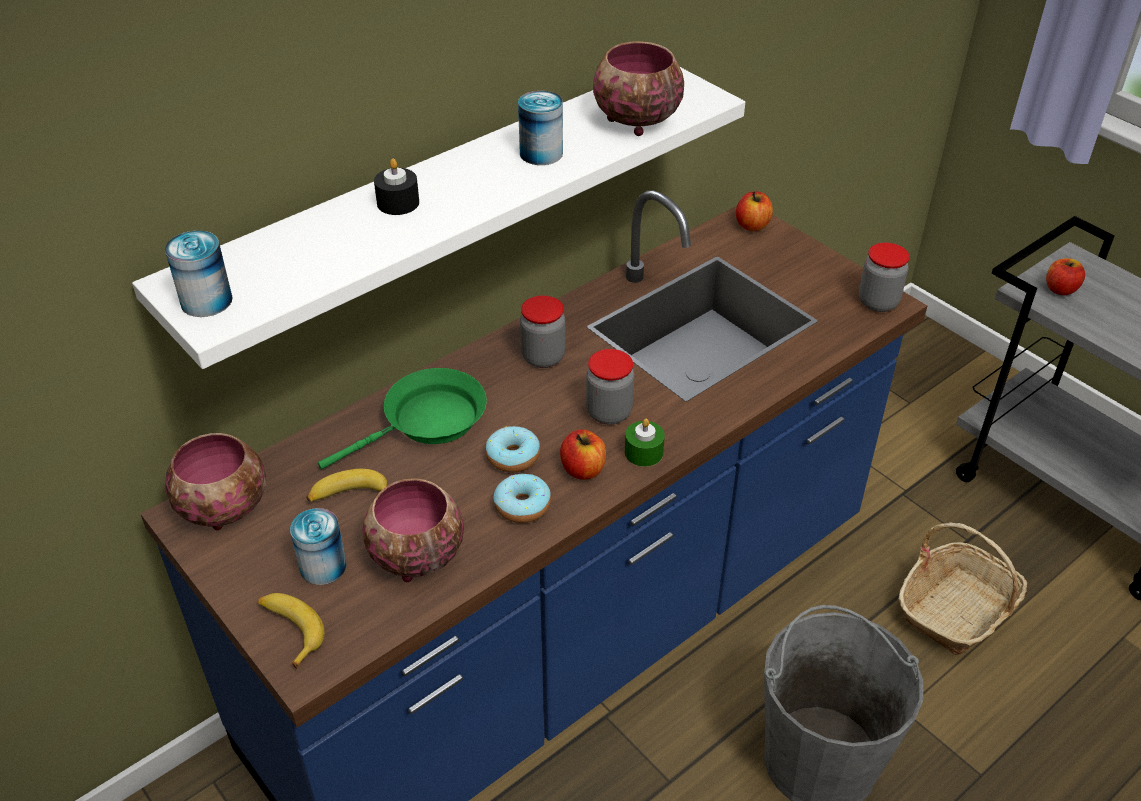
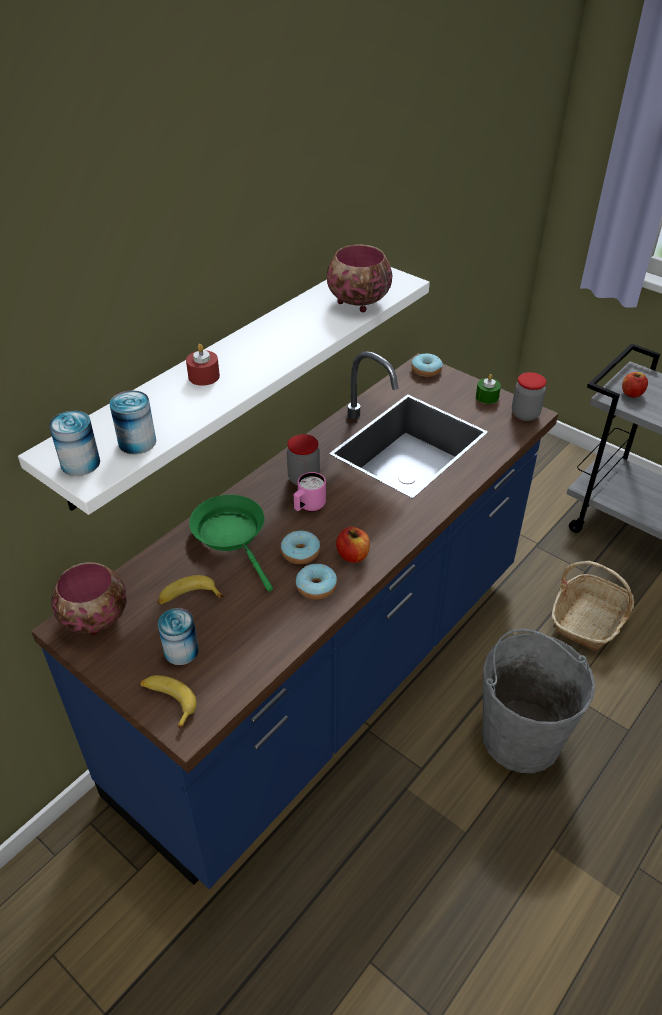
camera: 10 degrees left, 0 degrees up
green frying pan [318,368,487,470] -> green frying pan turned 75 degrees counterclockwise [189,495,273,592]
bowl [362,478,464,582] -> none
black candle [374,159,419,215] -> red candle [186,344,220,386]
can [518,91,563,165] -> can moved to [110,390,156,454]
jar [586,349,634,425] -> none
green candle [625,419,665,467] -> green candle moved to [476,374,501,404]
apple [736,191,773,231] -> donut [411,353,443,377]
none -> pink mug [294,472,326,512]

